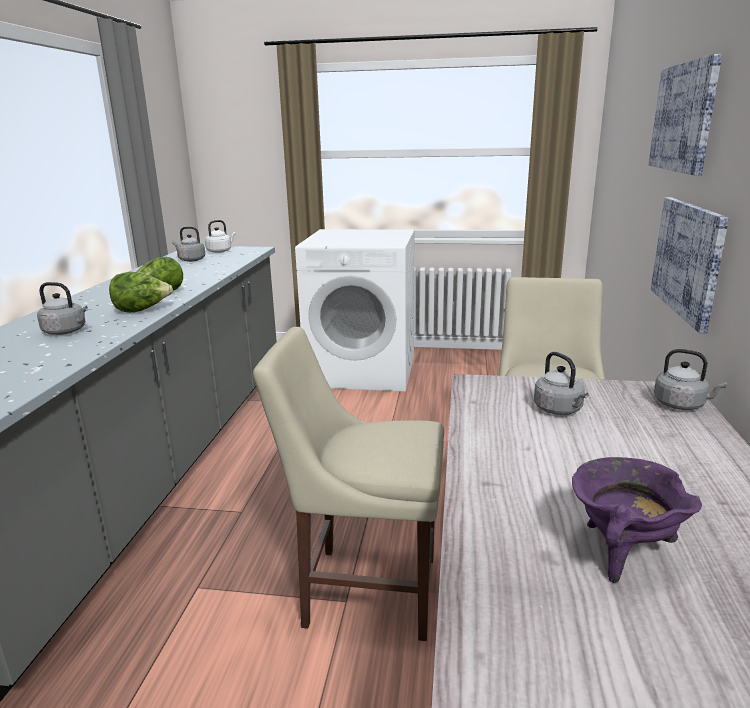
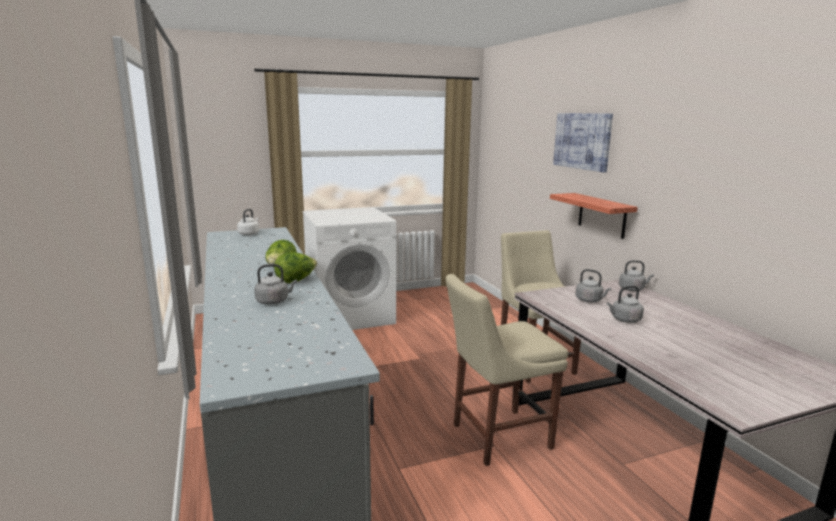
camera: 30 degrees left, 5 degrees down
grey kettle [172,227,205,262] -> grey kettle moved to [607,285,644,323]
purple cooking pot [572,457,702,583] -> none
picture [651,197,729,333] -> shelf [550,193,638,239]

